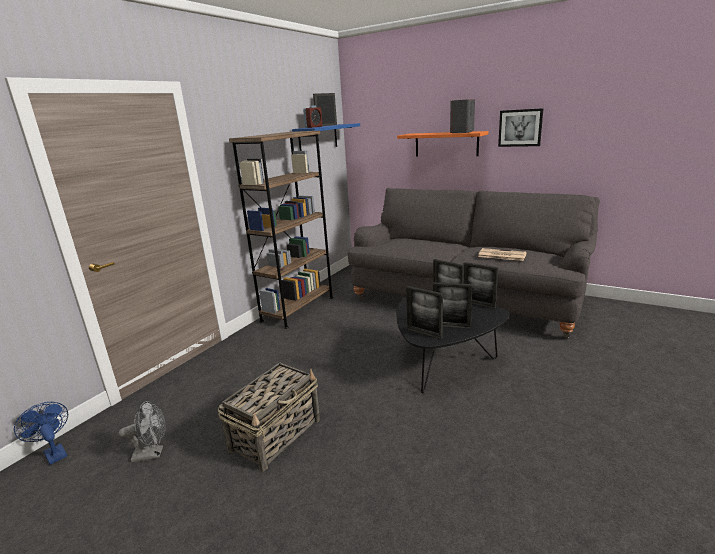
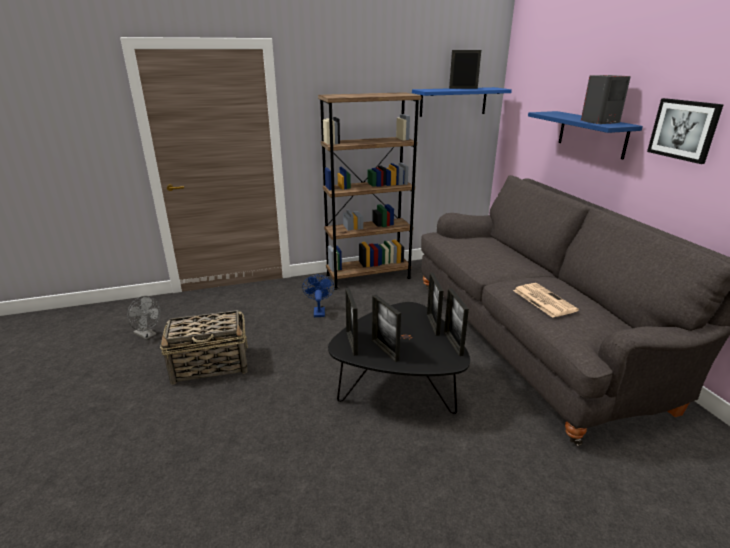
camera: 40 degrees right, 5 degrees up
blue fan [14,402,68,465] -> blue fan moved to [302,275,334,317]
alarm clock [303,105,323,128] -> none
orange shelf [397,131,488,156] -> blue shelf [528,111,643,159]

